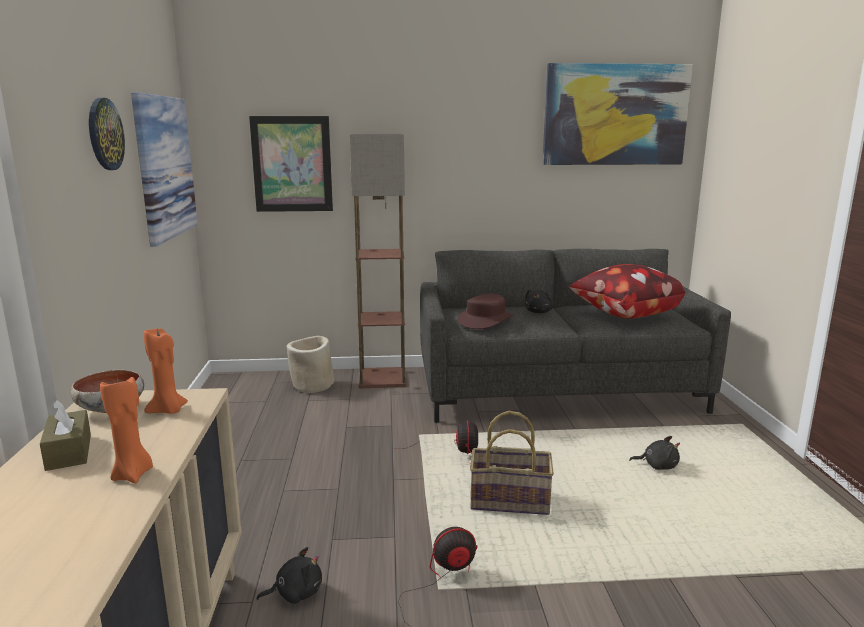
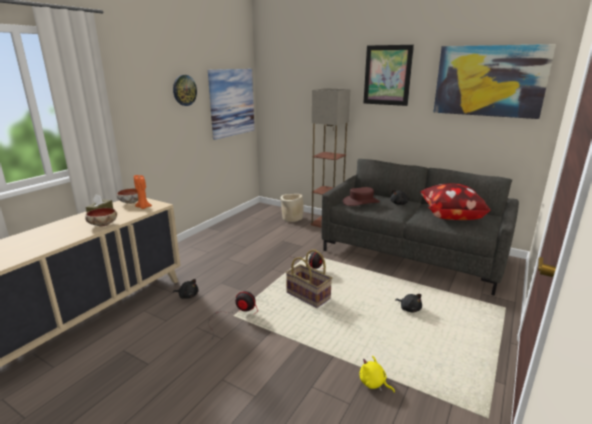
camera: 35 degrees right, 5 degrees up
orange candle [100,377,153,483] -> bowl [85,208,117,227]
picture [249,116,333,212] -> picture moved to [363,45,414,106]
none -> yellow plush toy [360,356,395,393]

